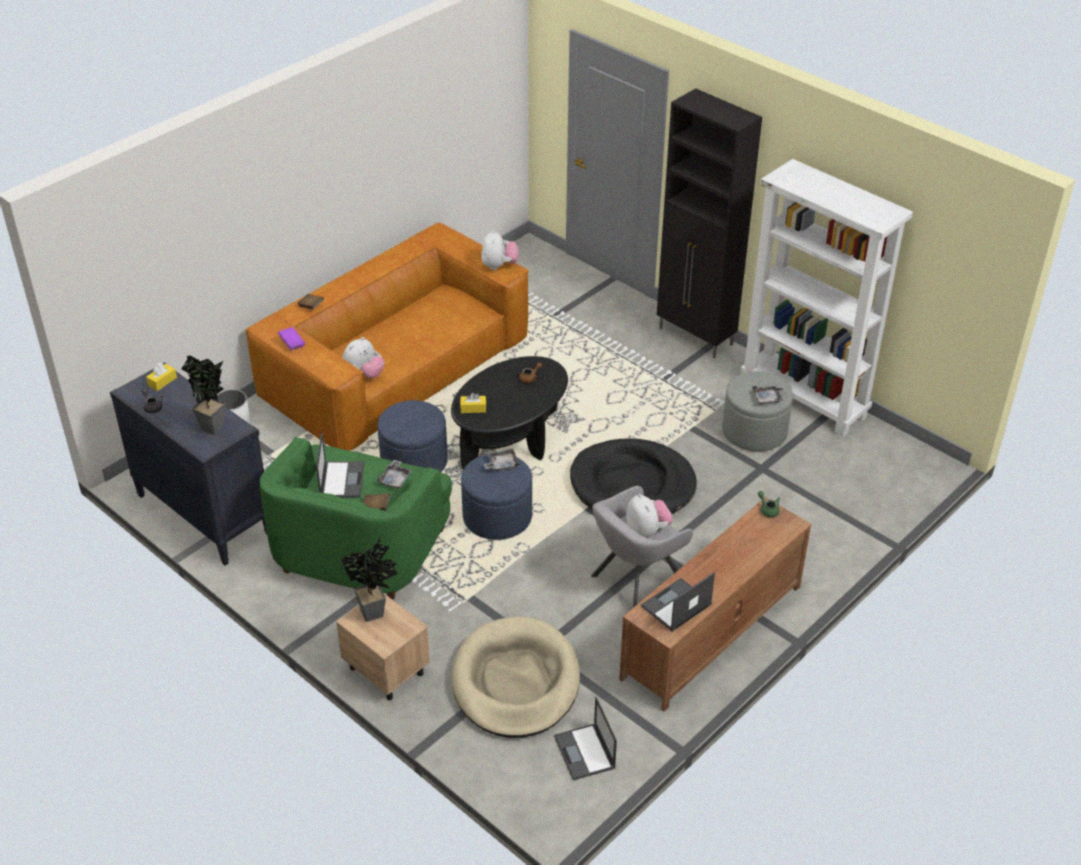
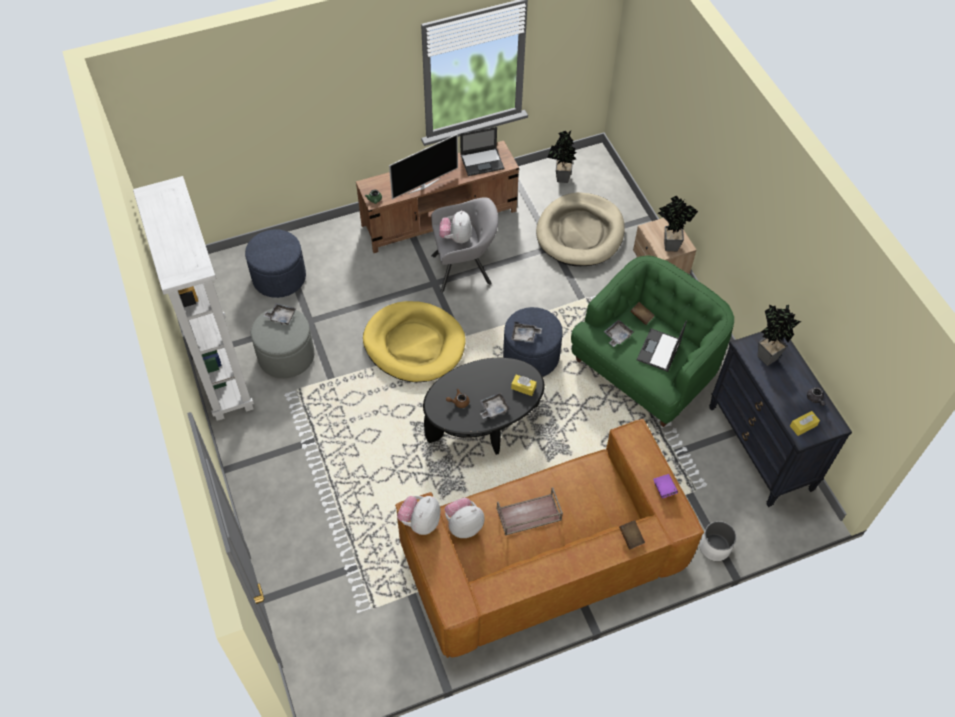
camera: 155 degrees left, 15 degrees up
plush toy [342,337,385,379] -> plush toy moved to [445,498,485,538]
blue ottoman [377,400,448,472] -> blue ottoman moved to [245,229,306,298]
laptop [554,697,617,780] -> potted plant [547,131,577,183]
black dog bed [570,438,697,514] -> yellow dog bed [363,301,465,382]
black cabinet [657,88,762,358] -> none
none -> television [389,134,458,199]
none -> grey tray [480,392,511,419]
none -> brown tray [497,487,563,536]

